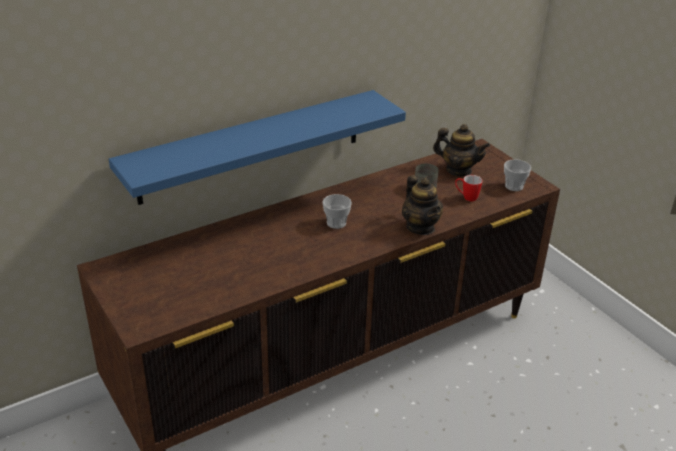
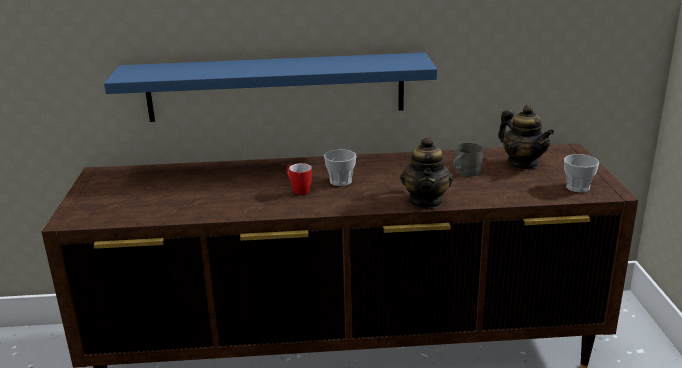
camera: 30 degrees right, 10 degrees down
mug [455,175,483,201] -> mug moved to [287,163,312,195]

